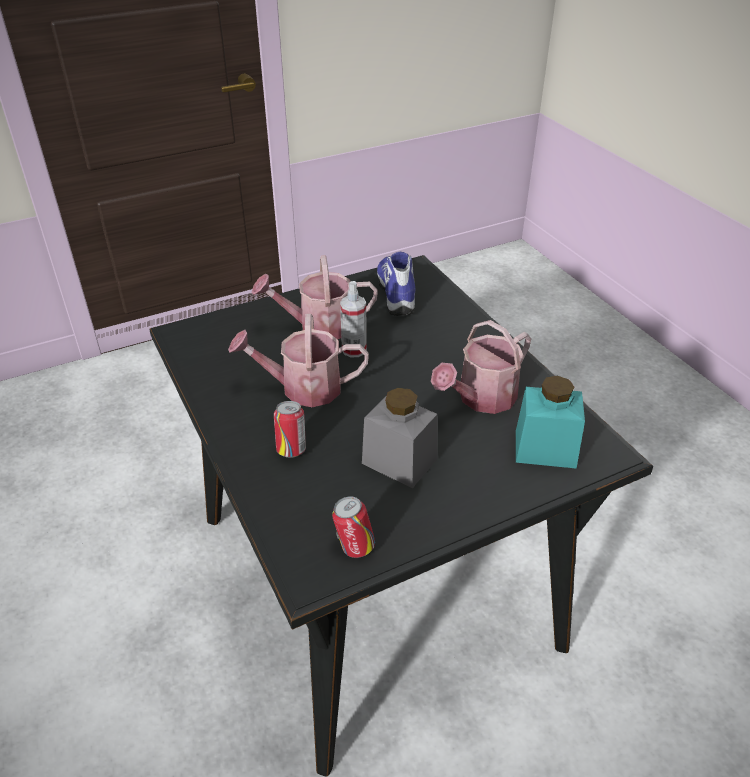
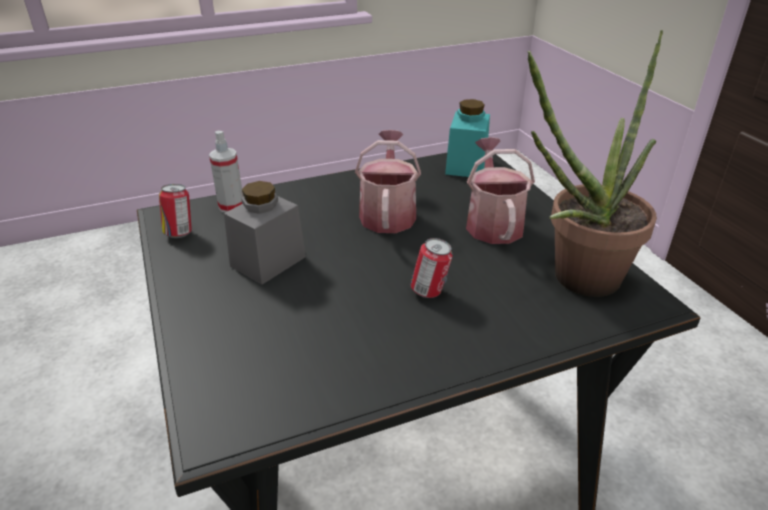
camera: 95 degrees right, 5 degrees down
can [274,401,306,458] -> can moved to [411,238,453,298]
spray bottle [340,281,367,357] -> spray bottle moved to [209,131,243,213]
shoe [377,252,415,316] -> potted plant [527,30,663,297]
watering can [431,320,531,414] -> none
turquoise jar [516,376,585,469] -> turquoise jar moved to [445,99,490,177]

